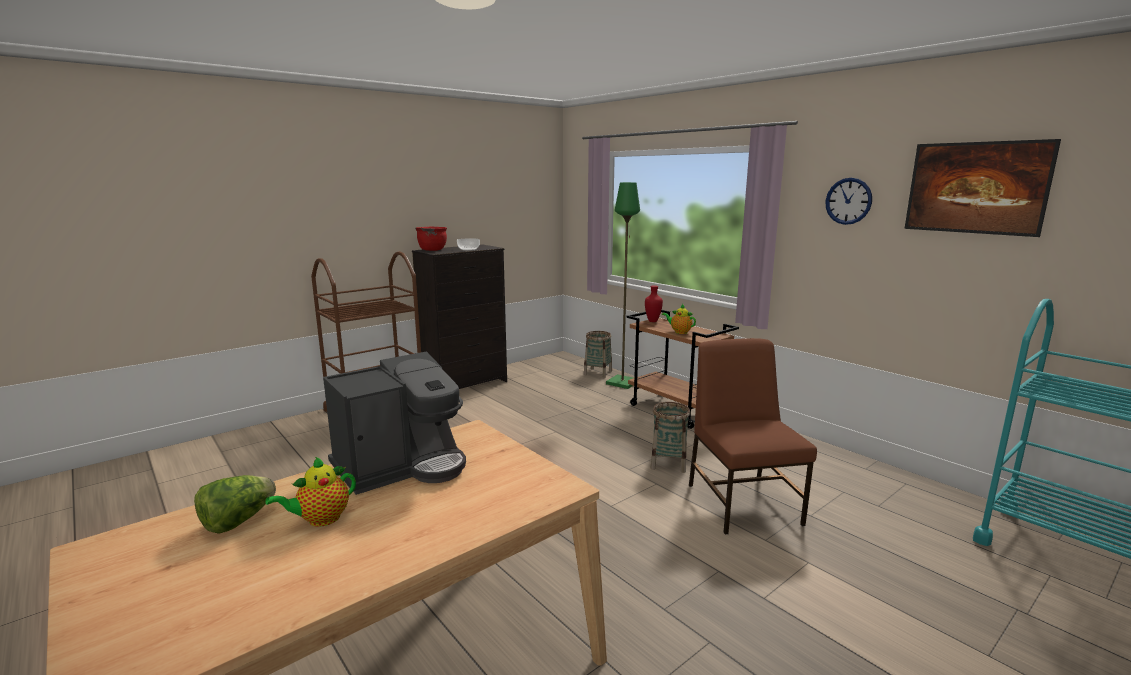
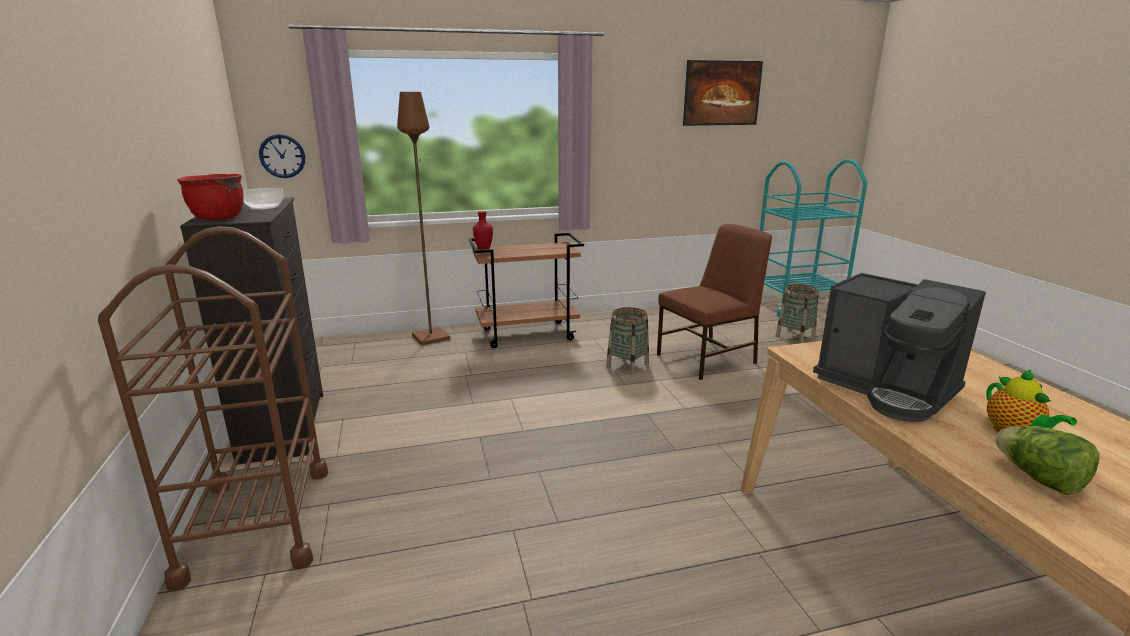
camera: 65 degrees left, 5 degrees up
coffee machine [323,351,466,495] -> coffee machine turned 150 degrees clockwise [813,273,986,422]
basket [584,331,612,378] -> basket moved to [776,284,819,344]
green floor lamp [606,182,640,389] -> brown floor lamp [397,92,450,346]
teapot [662,304,696,334] -> none
brown chair [689,338,817,534] -> brown chair turned 135 degrees clockwise [657,224,772,380]
wall clock [826,178,872,225] -> wall clock moved to [259,134,305,178]

